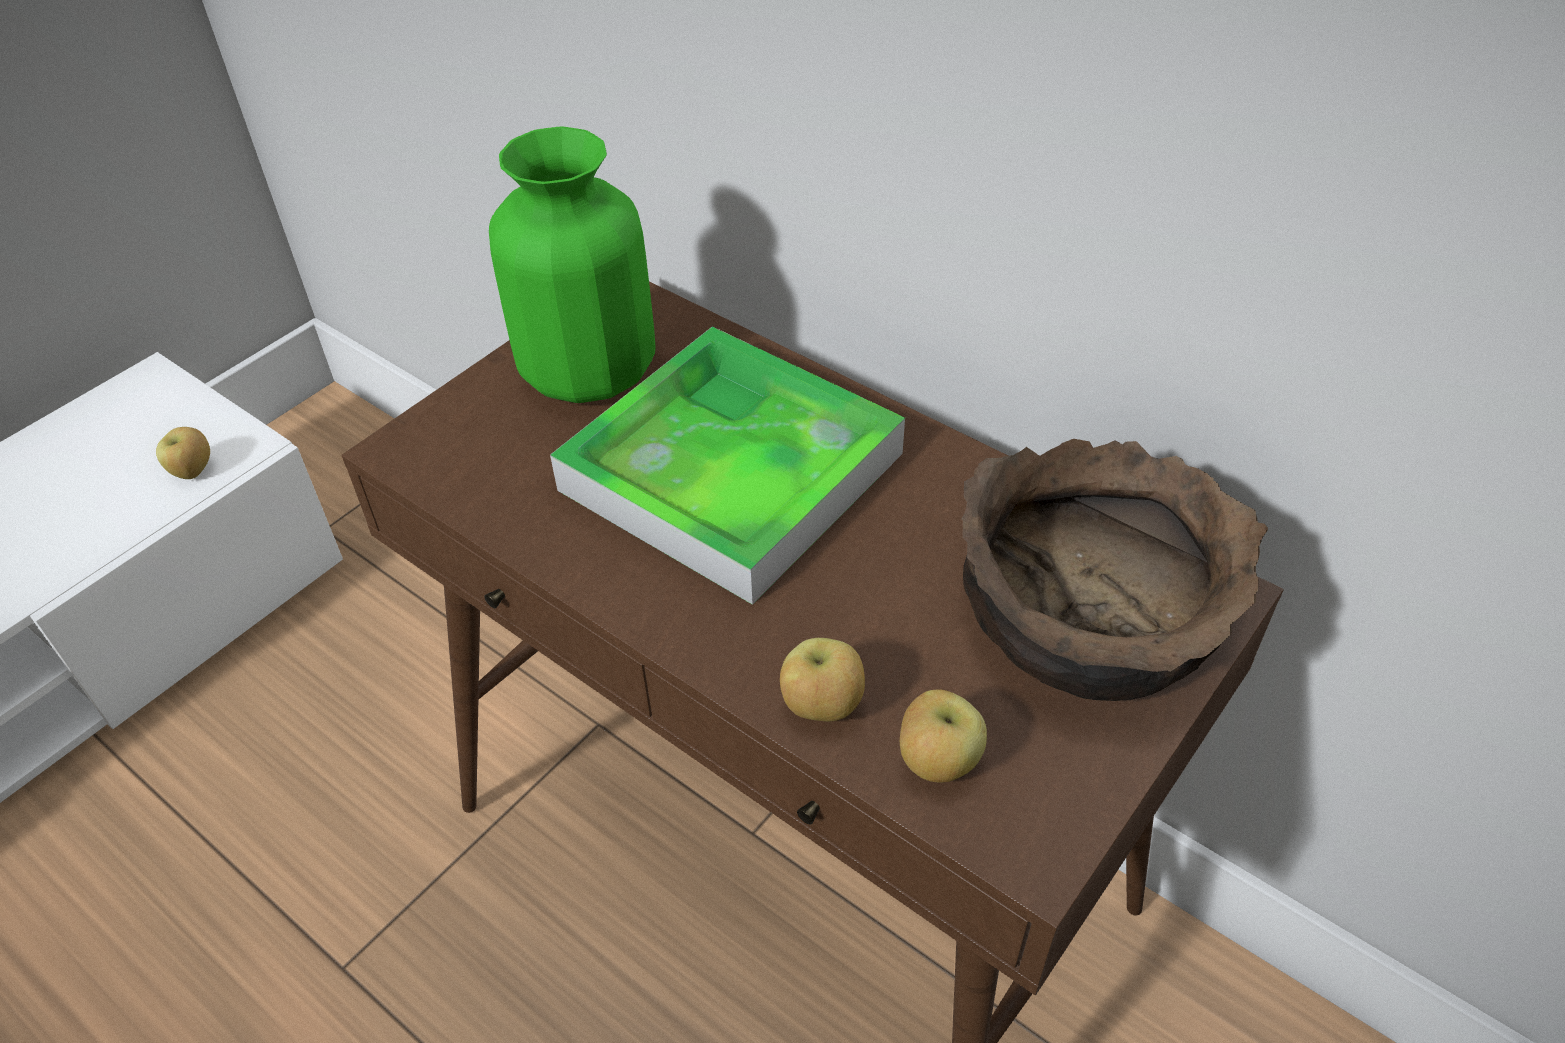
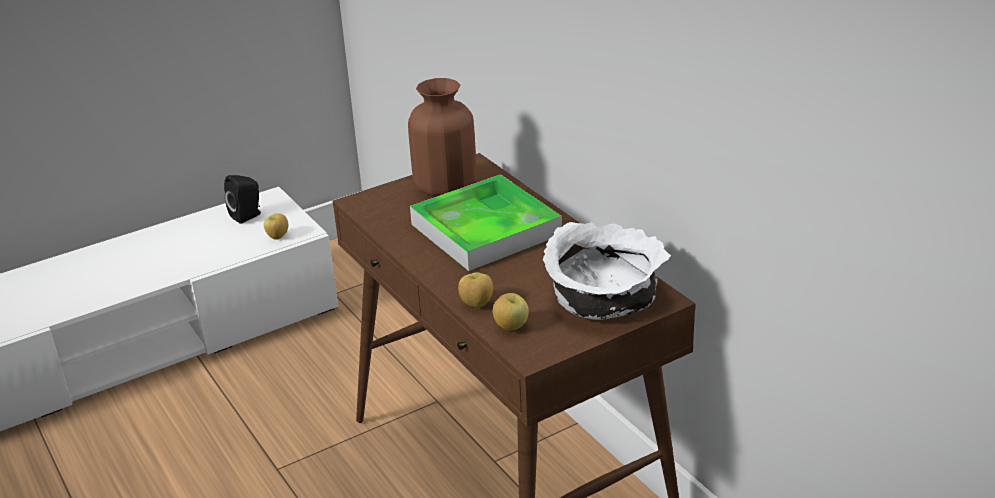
camera: 20 degrees right, 15 degrees down
green vase [489,126,656,403] -> brown vase [408,78,476,197]
brown bowl [962,439,1268,701] -> white bowl [542,222,671,320]
none -> black speaker [224,175,261,224]

